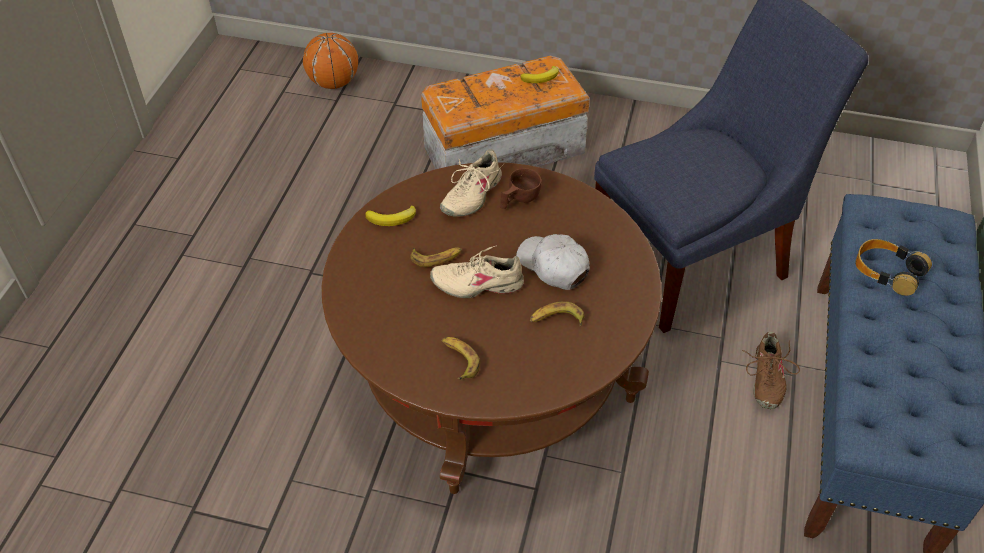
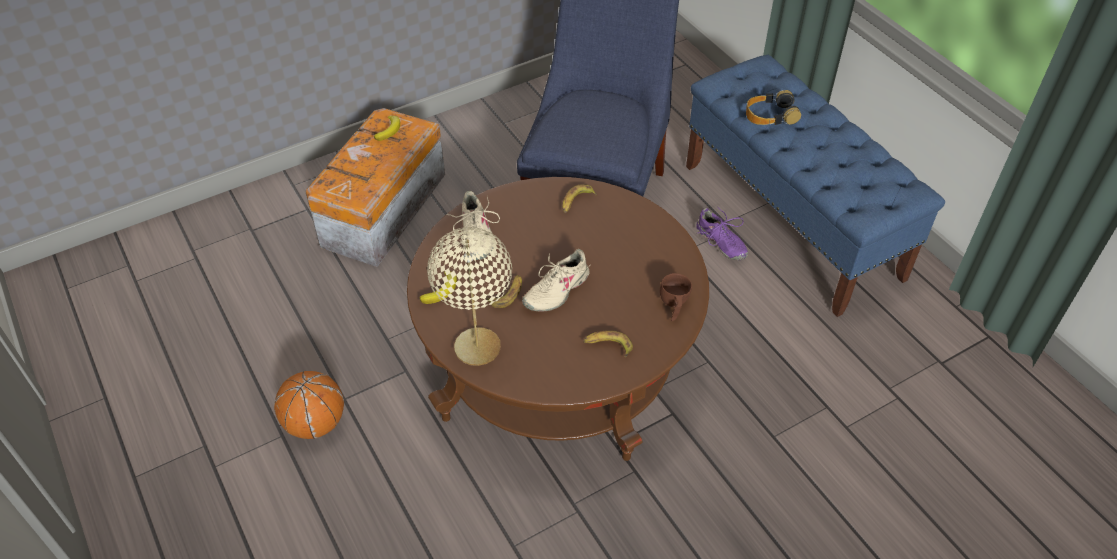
camera: 45 degrees left, 0 degrees up
basketball [303,33,358,89] -> basketball moved to [274,371,344,439]
brown cup [500,168,541,209] -> brown cup moved to [660,273,692,321]
white cap [516,234,590,290] -> none
banana [530,301,585,326] -> banana moved to [562,184,597,213]
brown shoe [742,332,800,409] -> purple shoe [696,208,748,260]
none -> beige table lamp [427,227,512,366]

